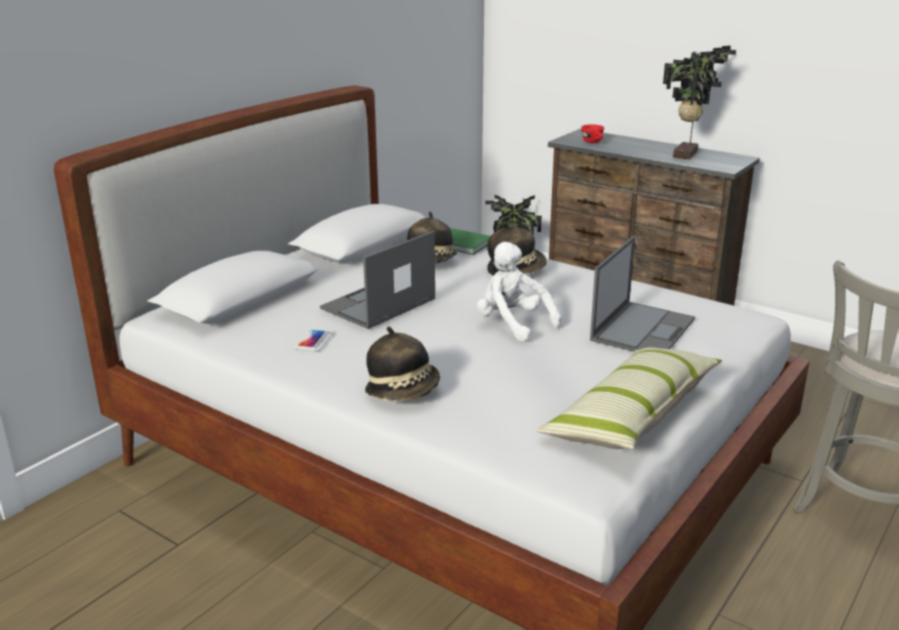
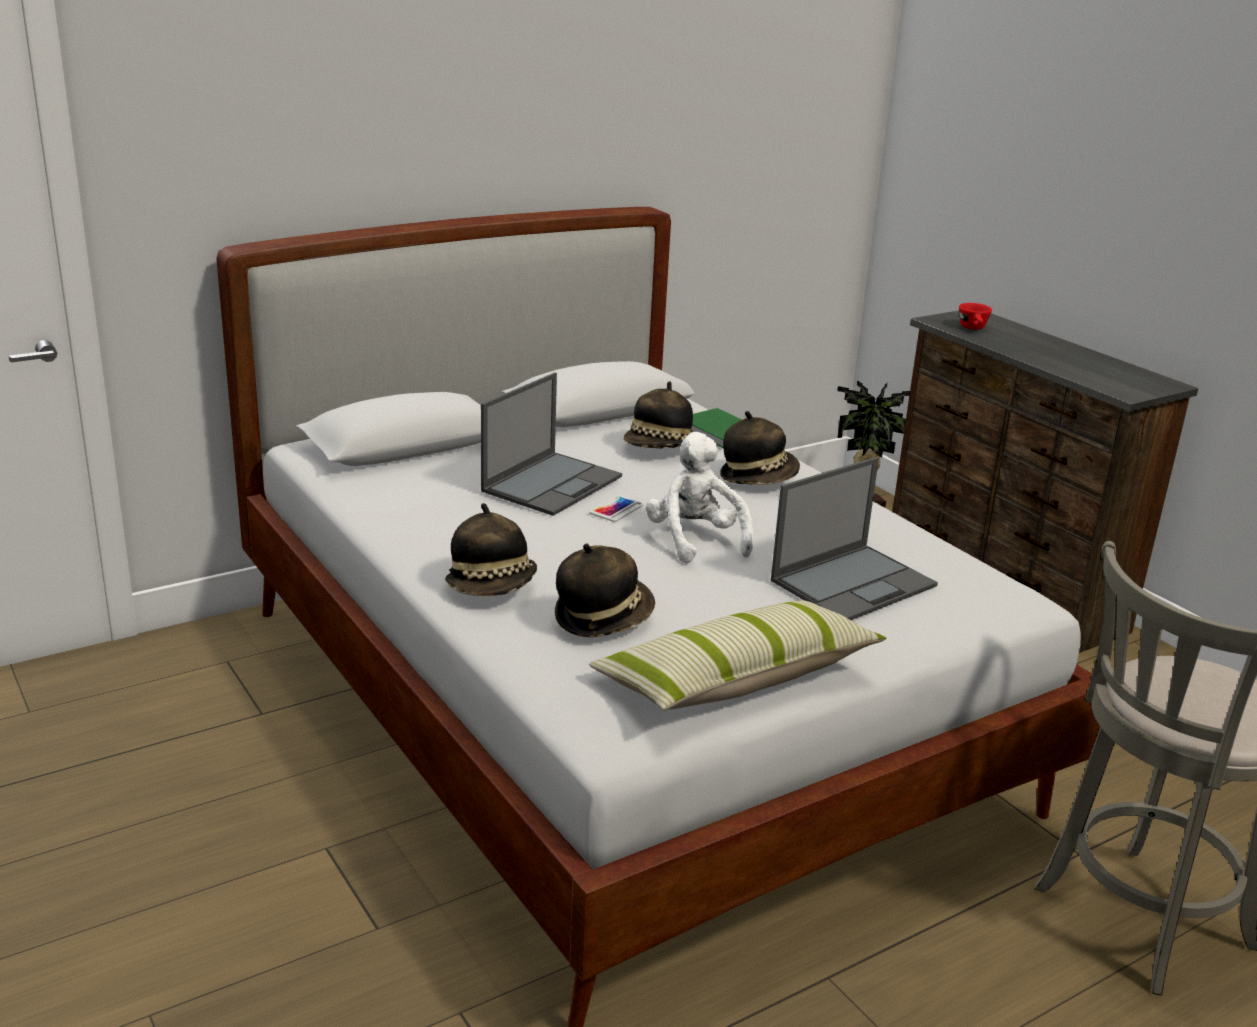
camera: 20 degrees right, 0 degrees up
phone [294,328,334,351] -> phone moved to [589,495,644,522]
laptop [320,231,435,329] -> laptop turned 150 degrees clockwise [481,373,622,516]
potted plant [663,46,736,159] -> none
none -> hat [555,543,655,637]

